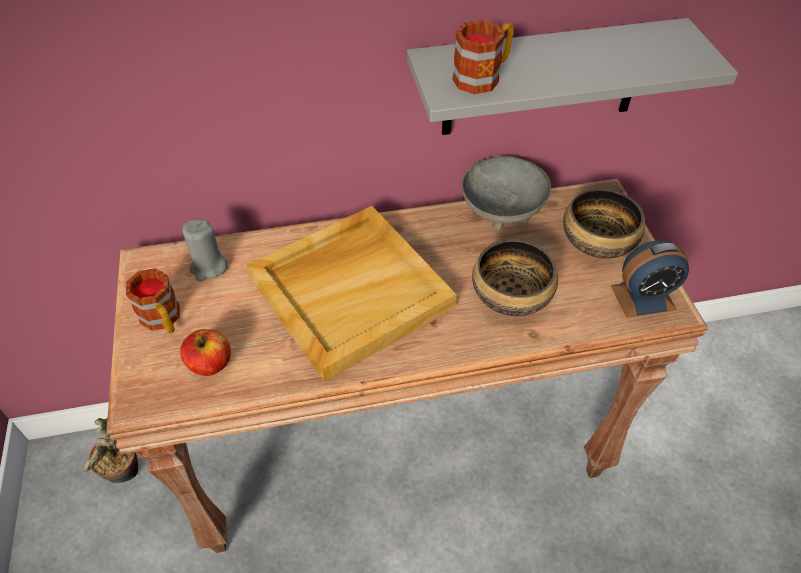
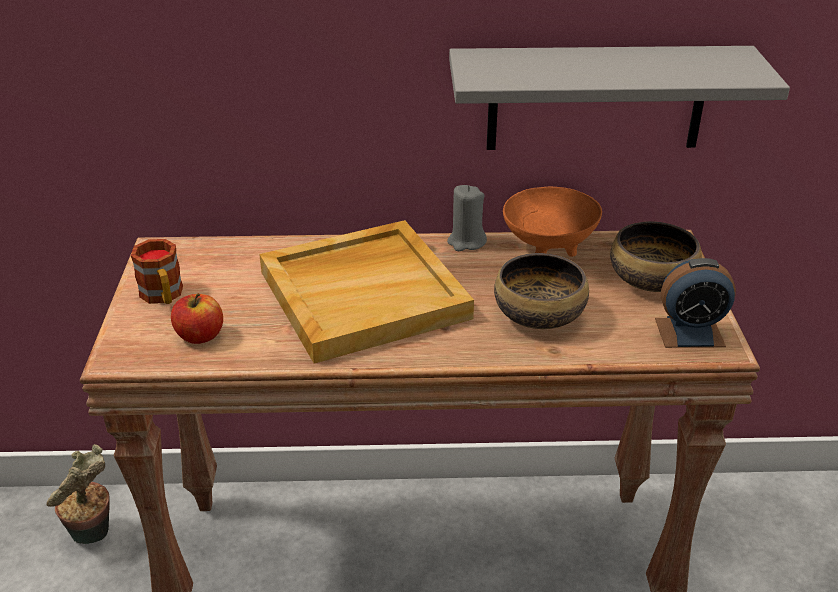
camera: 10 degrees right, 15 degrees down
grey candle [182,219,228,281] -> grey candle moved to [447,185,487,251]
mug [452,20,514,94] -> none
grey bowl [462,156,551,231] -> orange bowl [503,187,602,257]

